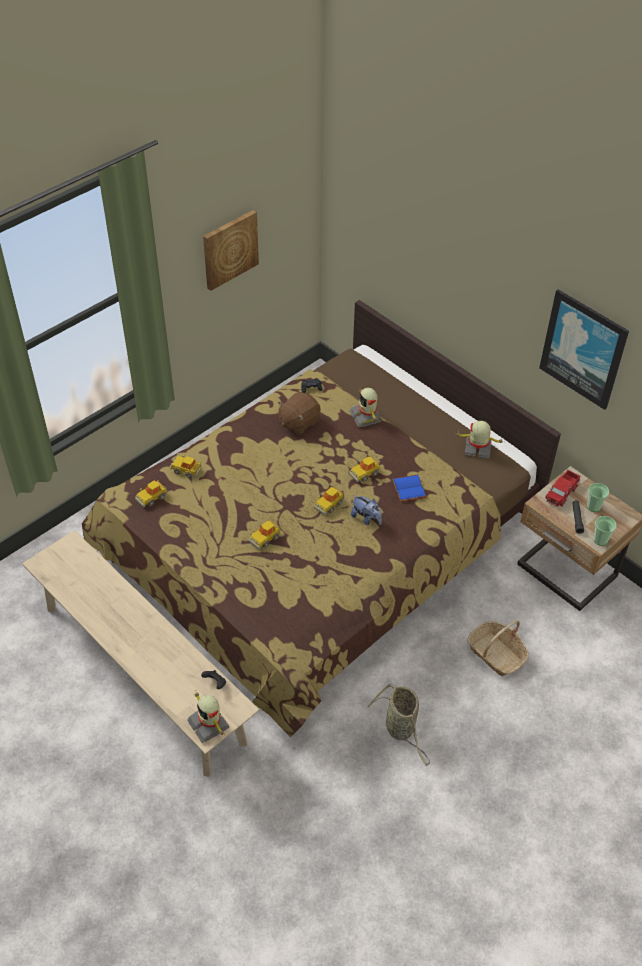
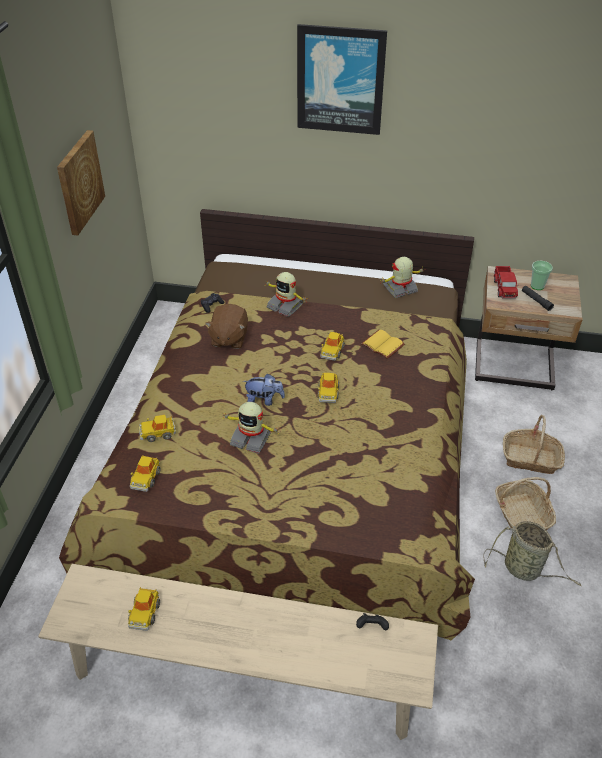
camera: 35 degrees left, 5 degrees down
toy robot [187,690,229,743] -> toy robot moved to [223,402,278,454]
toy car [249,520,280,549] -> toy car moved to [128,587,160,631]
plush toy [351,495,382,525] -> plush toy moved to [243,374,285,406]
blue book [392,475,427,502] -> yellow book [361,330,405,359]
picture [539,289,629,410] -> picture moved to [297,24,387,135]
cup [594,516,617,546] -> none
none -> basket [495,477,556,531]

